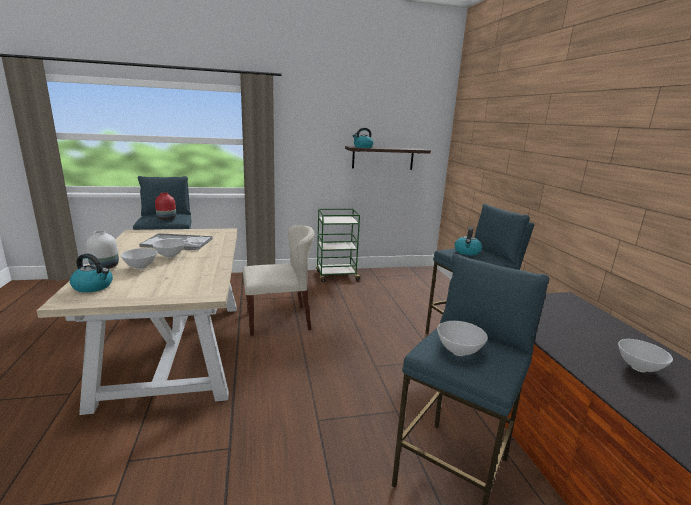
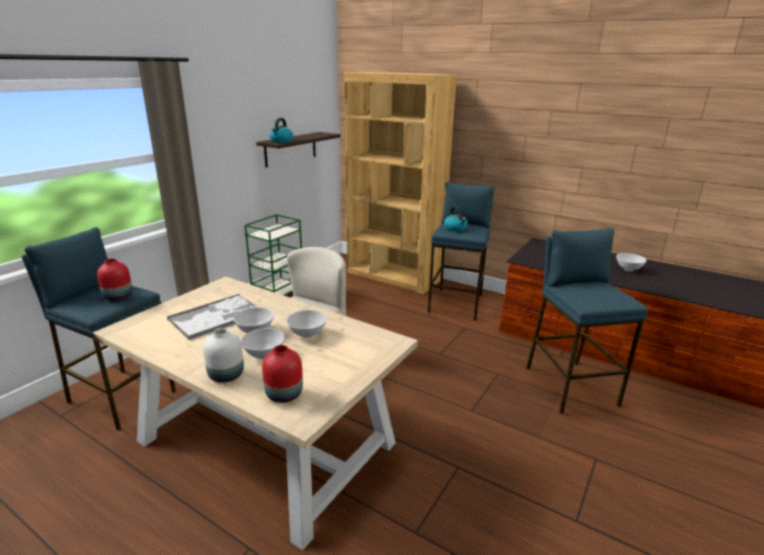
camera: 45 degrees left, 5 degrees up
kettle [70,253,113,293] -> red vase [262,345,303,403]
white bowl [437,321,488,356] -> white bowl moved to [287,310,327,338]
none -> brown bookcase [344,72,457,294]

